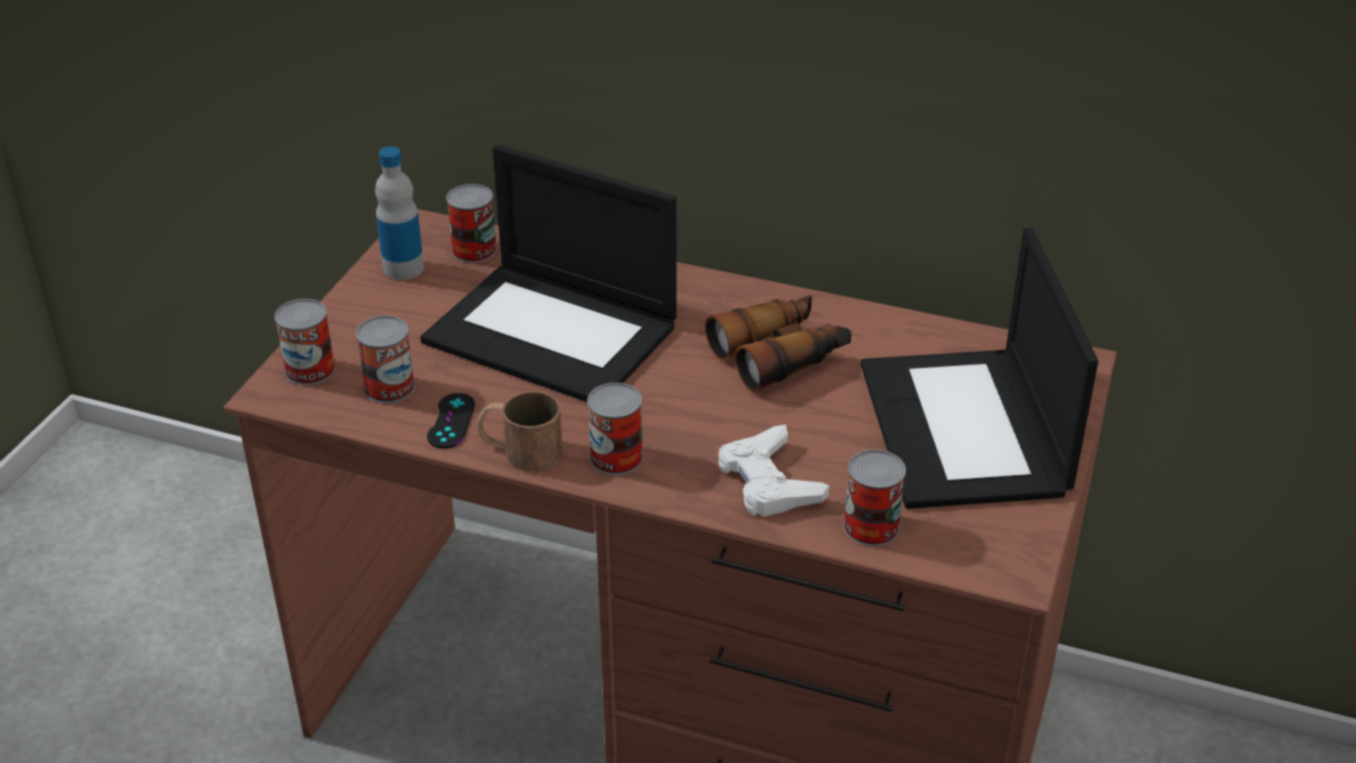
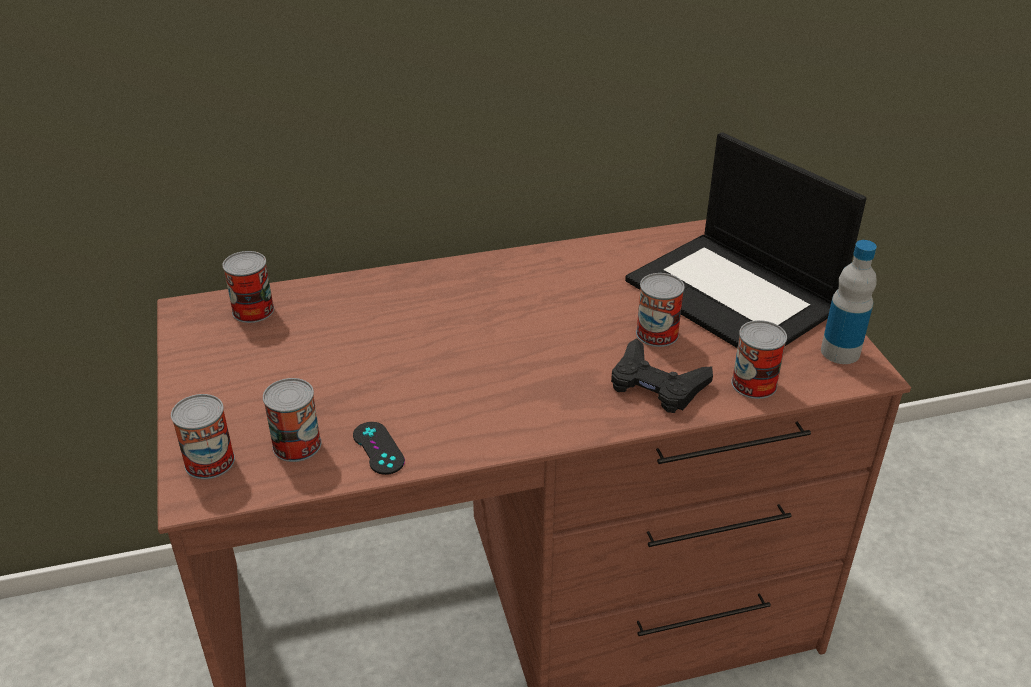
camera: 35 degrees left, 0 degrees up
bottle [375,146,424,280] -> bottle moved to [821,240,877,364]
laptop [420,144,676,402] -> none
brown mug [477,391,563,472] -> none
can [587,383,643,475] -> can moved to [636,273,685,347]
binoculars [705,295,851,392] -> none
white game controller [719,425,829,517] -> black game controller [611,338,713,413]

